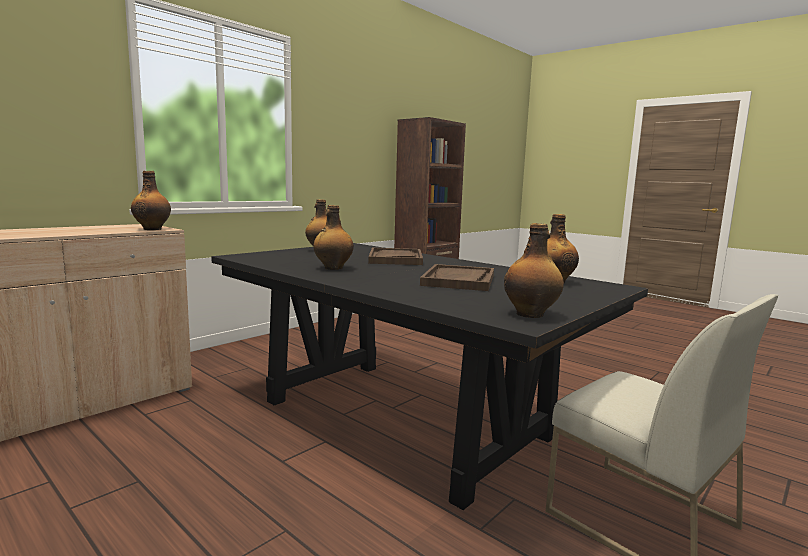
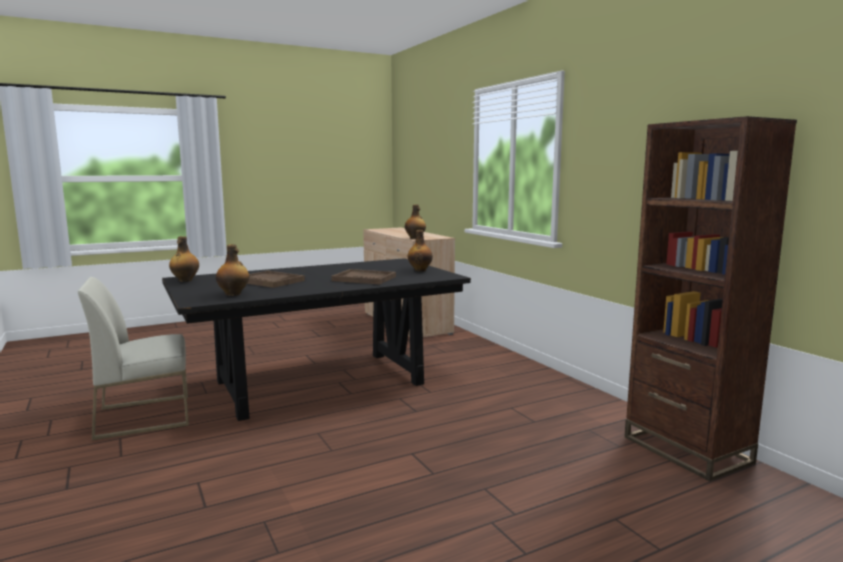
camera: 110 degrees right, 0 degrees up
bottle [313,205,354,270] -> none

